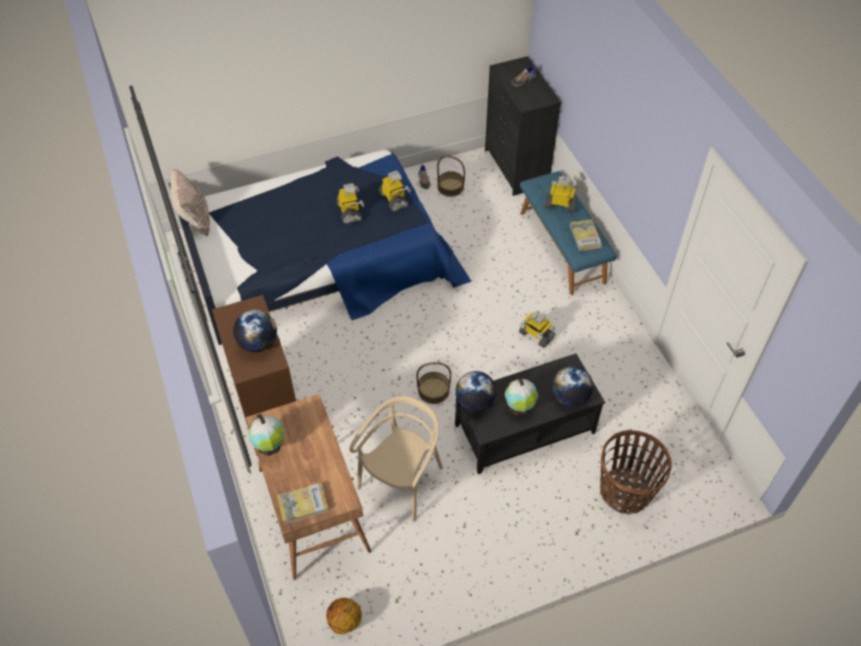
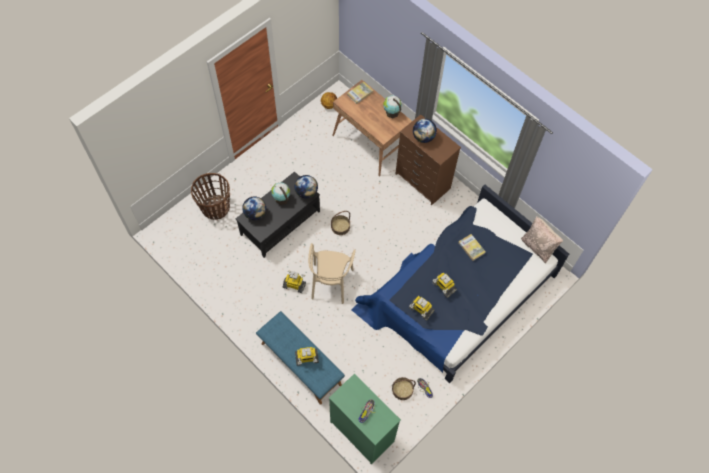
camera: 155 degrees right, 10 degrees up
beige chair [349,396,443,522] -> beige chair moved to [308,243,356,304]
black dresser [485,56,561,196] -> green dresser [329,374,401,464]
book [570,219,602,251] -> book moved to [458,234,486,261]

